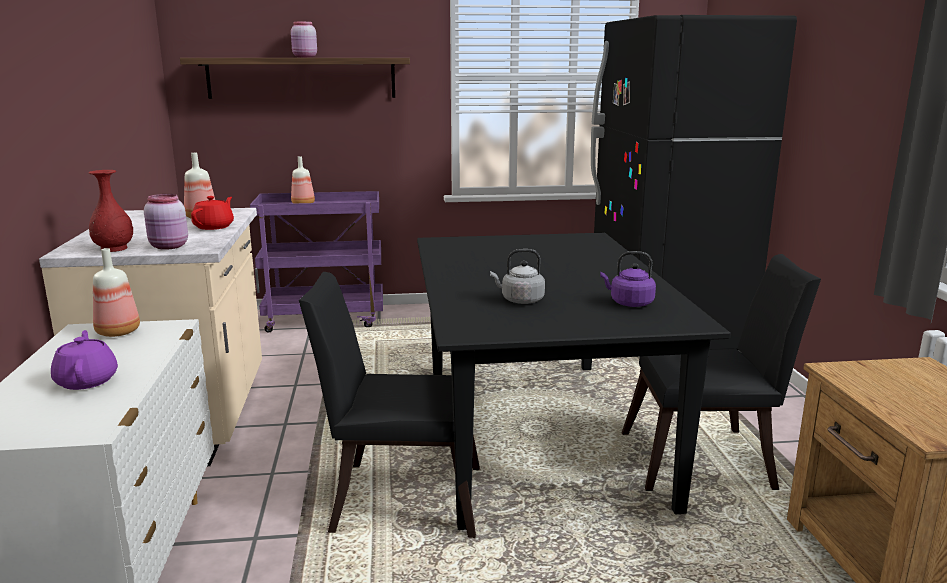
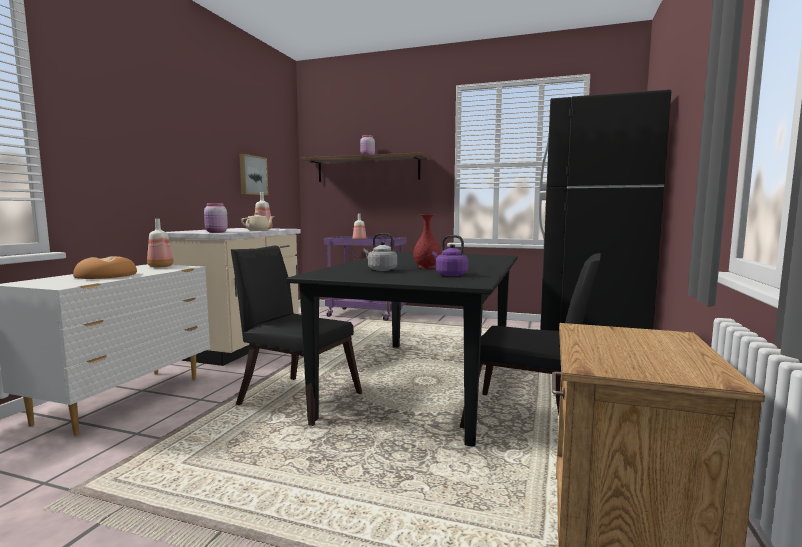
camera: 25 degrees right, 10 degrees down
purple teapot [51,330,118,390] -> bread [73,256,137,279]
red vase [88,170,133,252] -> red vase moved to [413,214,441,269]
red teapot [191,196,234,230] -> beige teapot [241,212,274,231]
none -> picture [239,154,268,195]

